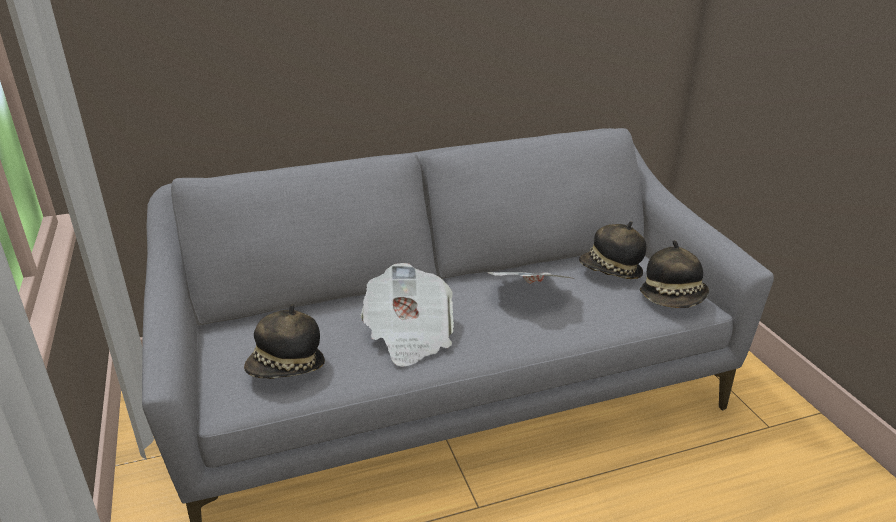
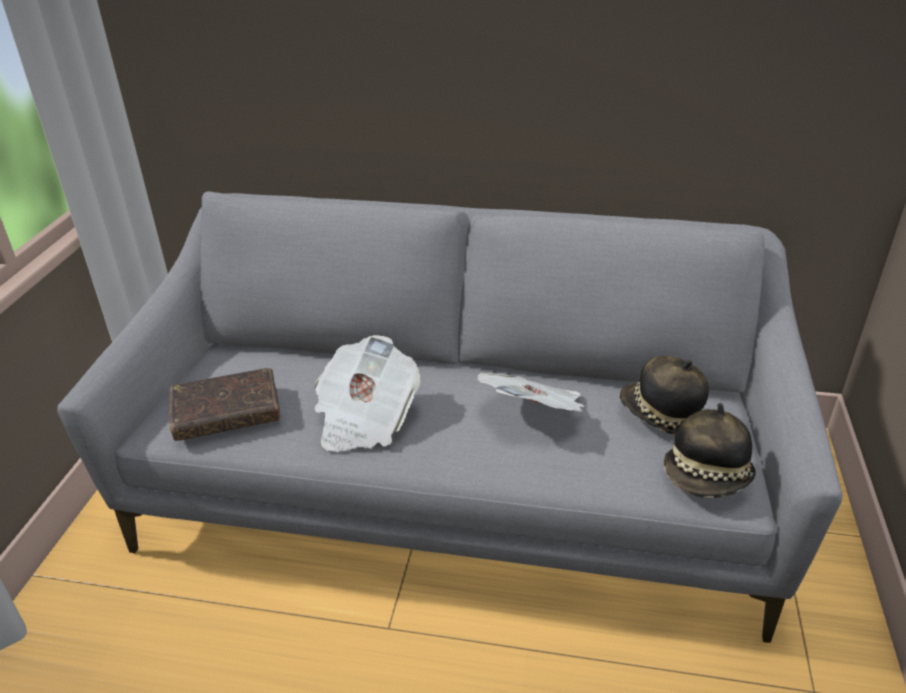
camera: 30 degrees right, 5 degrees up
hat [244,304,325,379] -> brown book [169,368,280,441]

